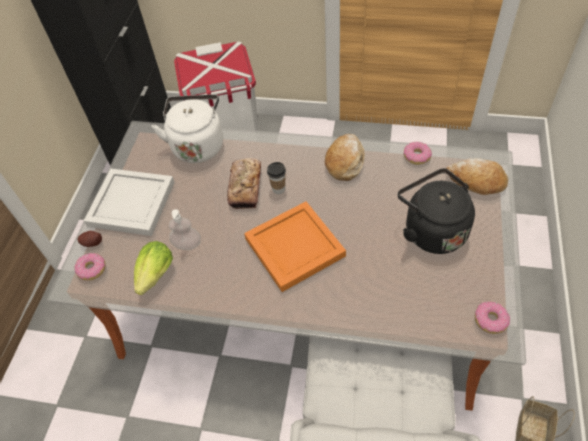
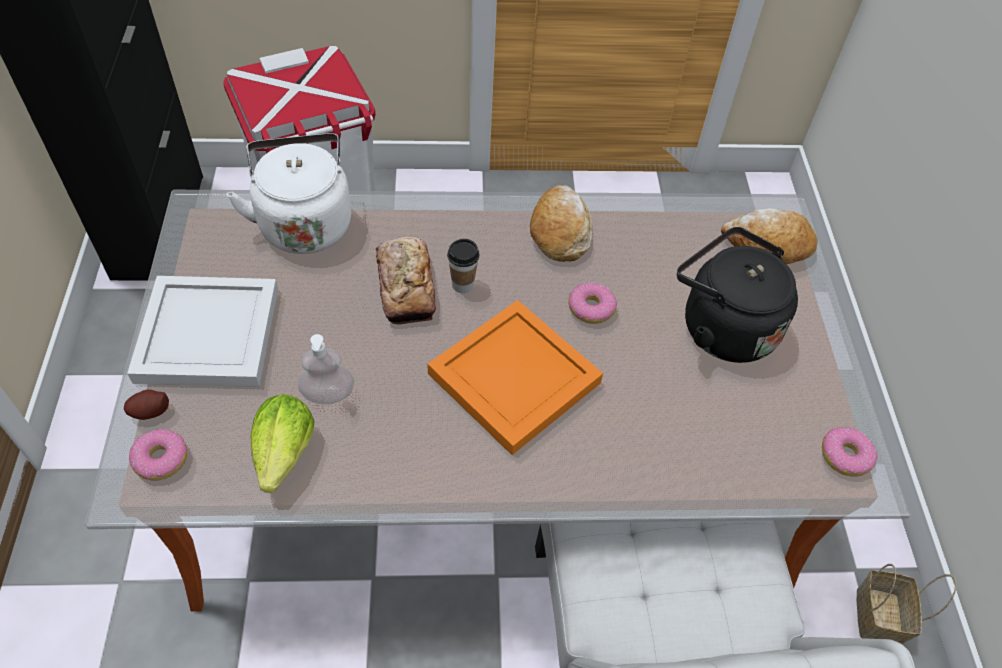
camera: 20 degrees left, 0 degrees up
donut [404,141,432,165] -> donut moved to [568,282,617,324]

